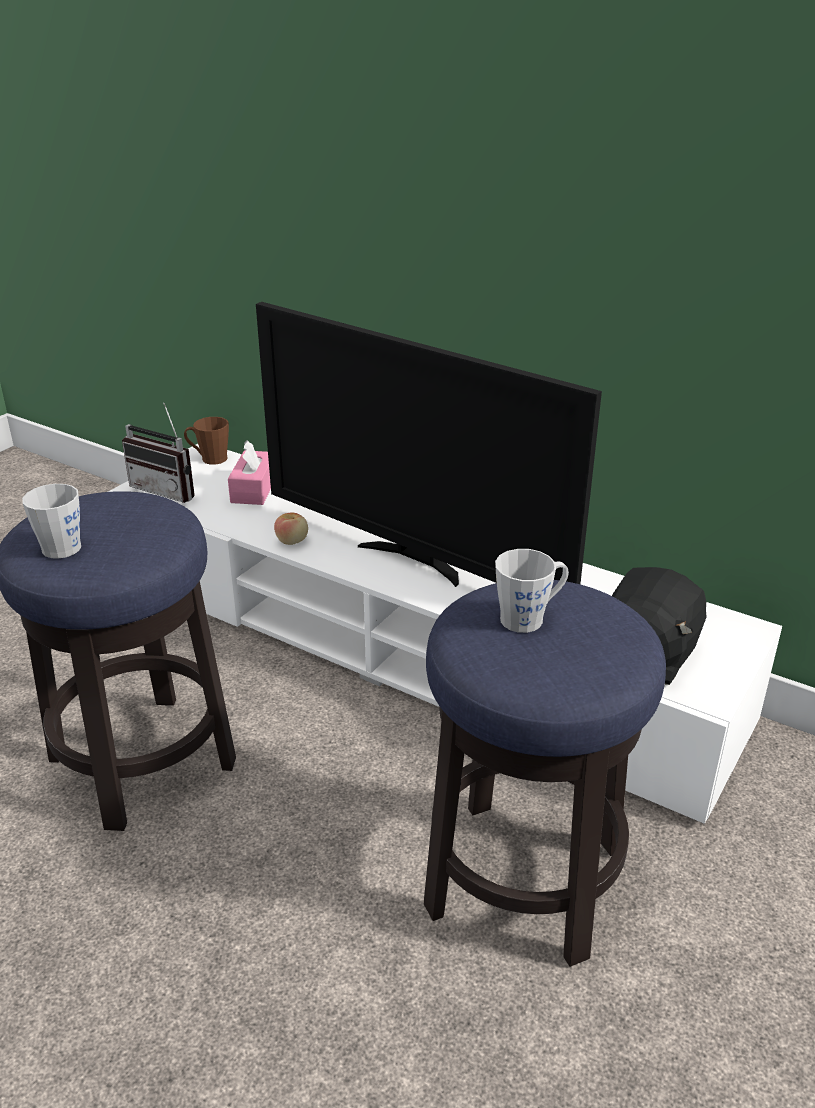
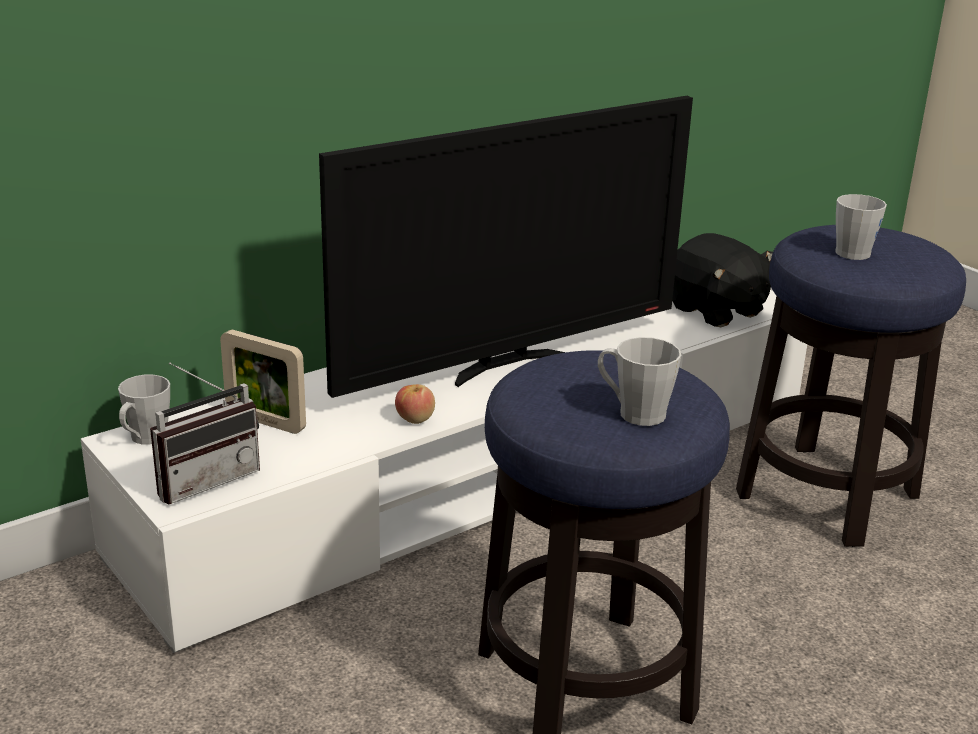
camera: 70 degrees left, 5 degrees down
brown mug [184,417,229,465] -> grey mug [118,375,170,445]
pink tissue box [228,440,271,505] -> picture frame [220,330,306,434]

